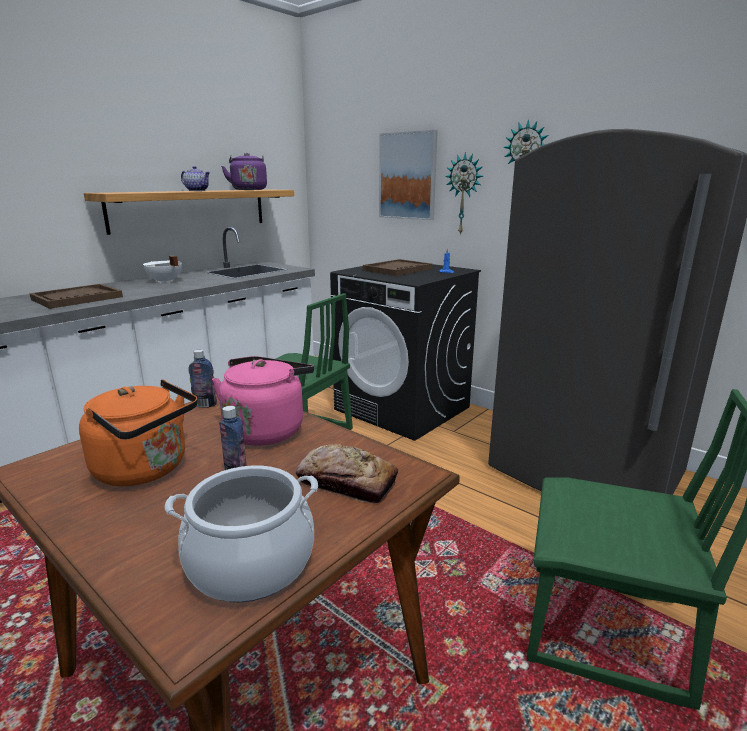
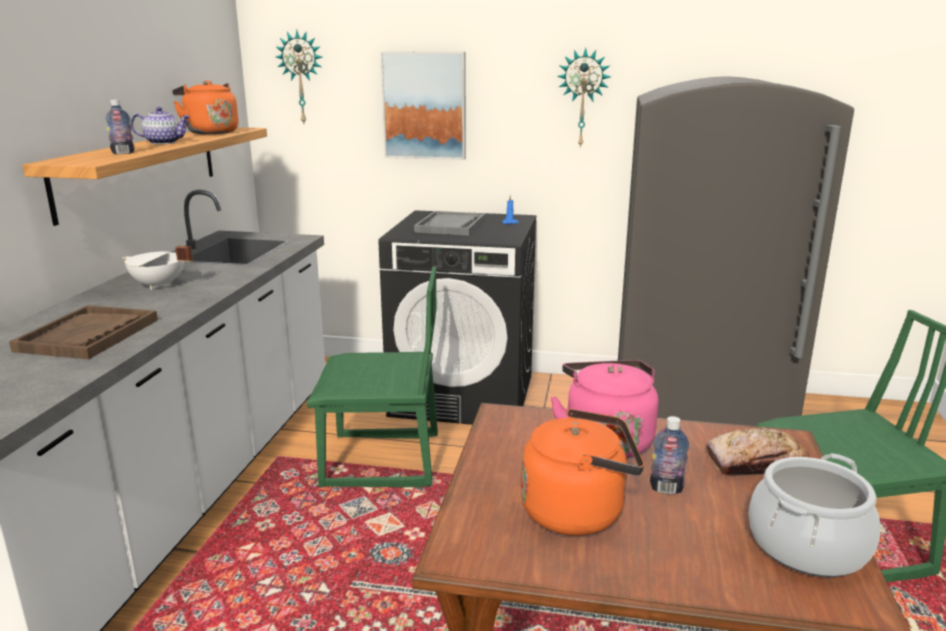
camera: 30 degrees left, 0 degrees up
bottle [188,350,217,408] -> bottle moved to [105,99,135,154]
purple kettle [221,153,267,190] -> orange kettle [172,80,239,134]
brown tray [363,259,432,276] -> grey tray [414,211,485,236]
wall clock [445,152,483,235] -> wall clock moved to [275,30,322,124]

